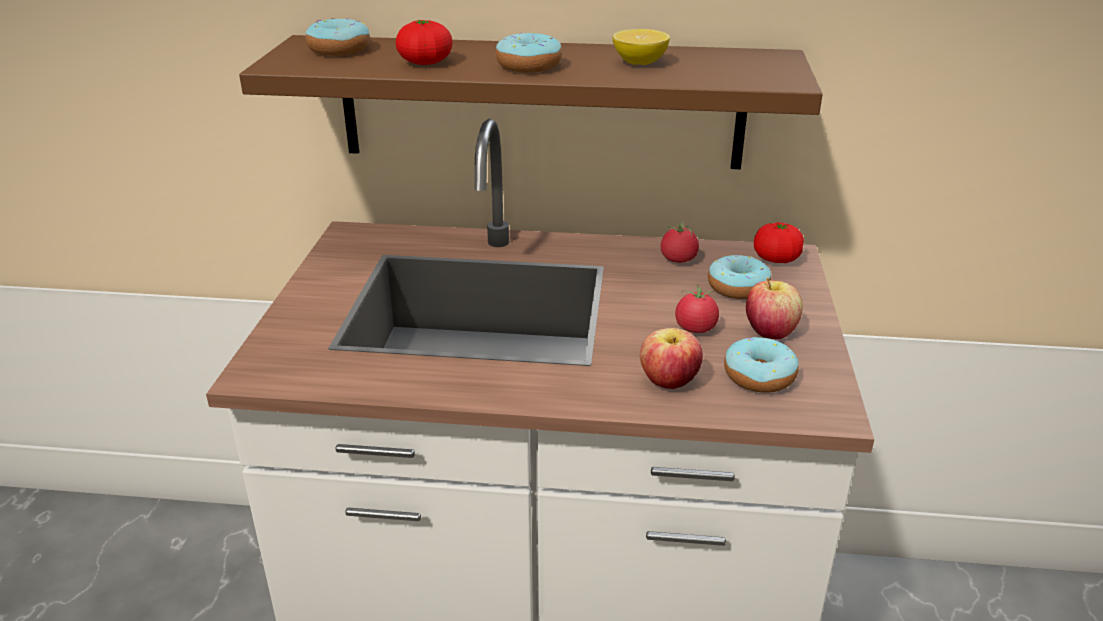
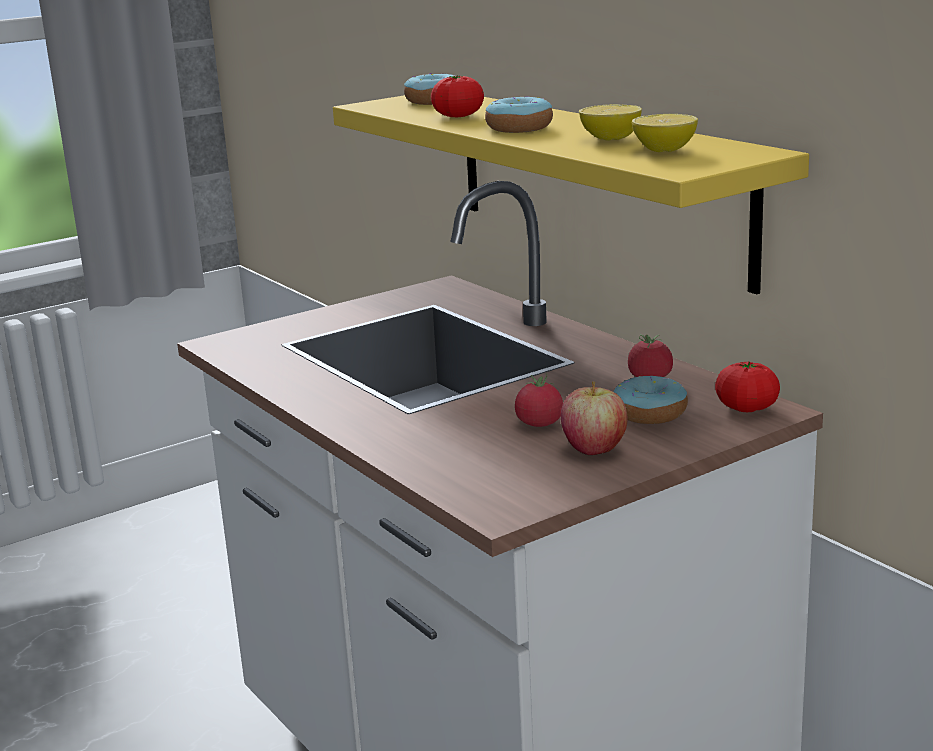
camera: 50 degrees right, 10 degrees down
brown shelf [239,35,823,169] -> yellow shelf [333,95,809,294]
apple [640,328,703,389] -> none
donut [724,337,799,393] -> none
none -> lemon [632,114,698,152]

